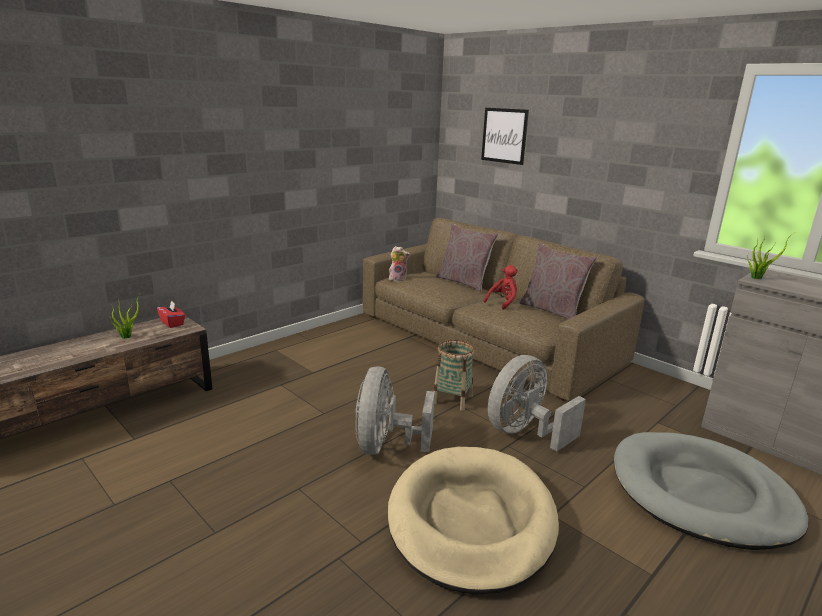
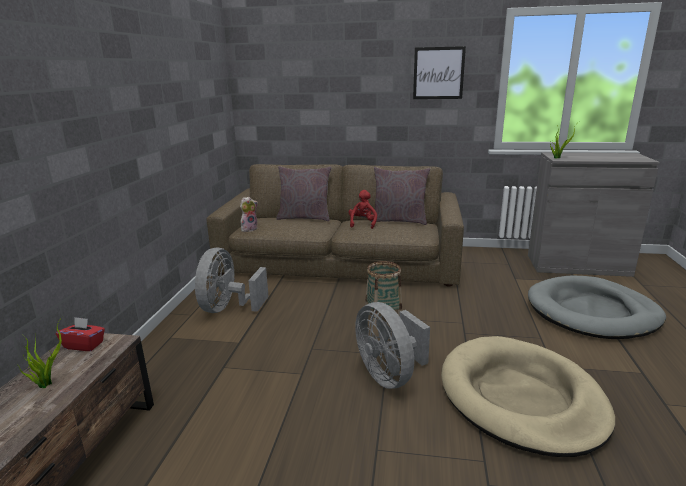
camera: 35 degrees left, 0 degrees up
picture [481,108,529,165] -> picture moved to [413,46,466,99]
grey fan [488,355,586,451] -> grey fan moved to [195,247,269,313]

